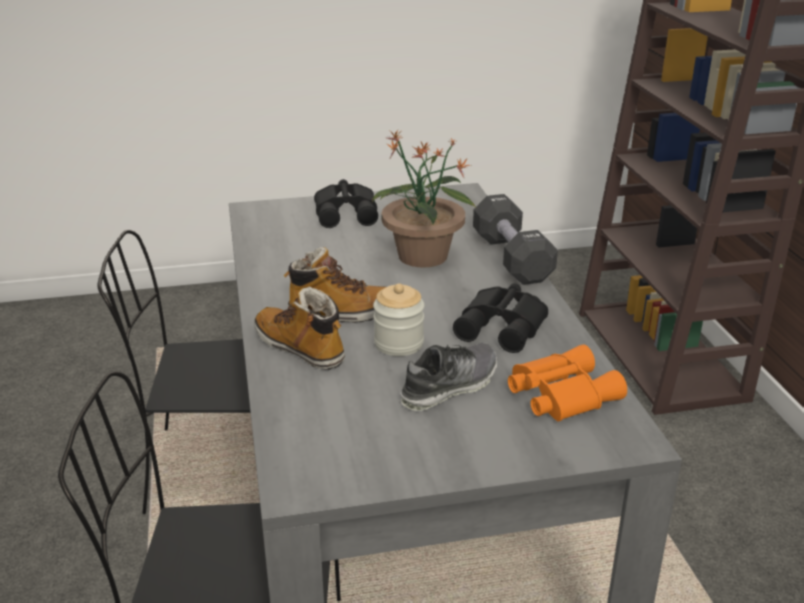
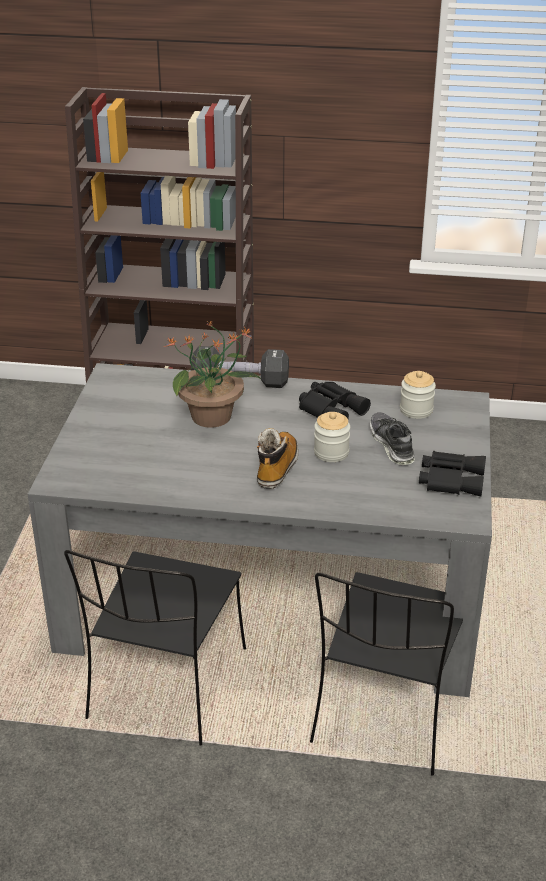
camera: 70 degrees left, 5 degrees up
boot [254,286,345,370] -> none
black binoculars [314,179,378,228] -> black binoculars moved to [419,451,486,496]
orange binoculars [508,344,627,422] -> jar [400,371,436,419]

